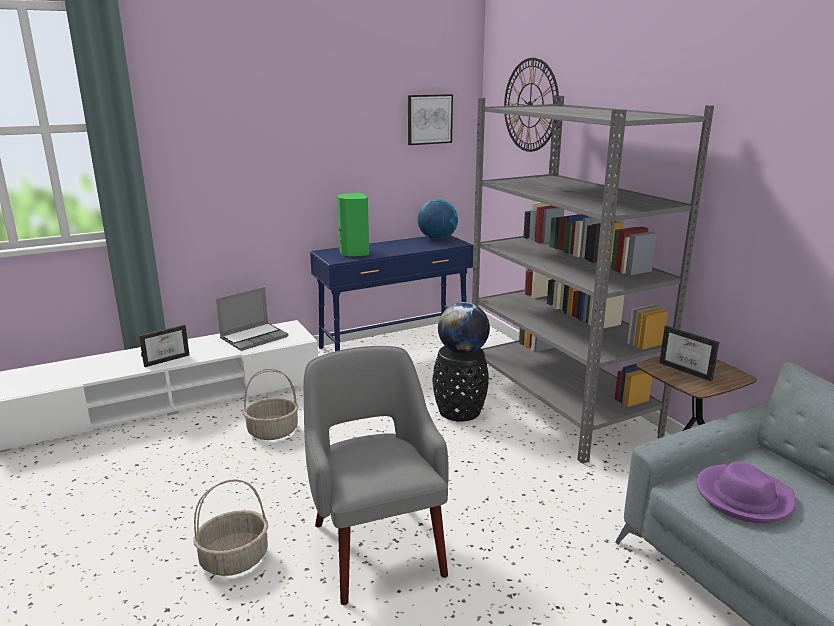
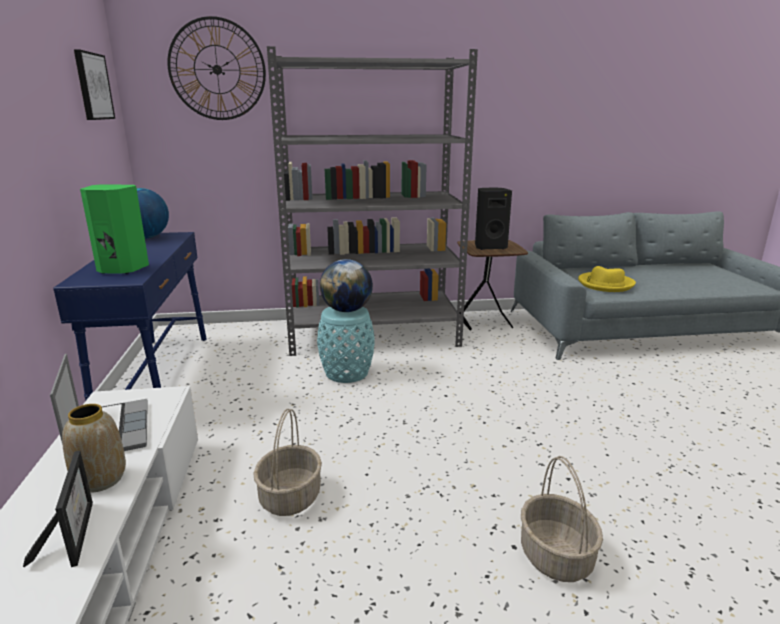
camera: 70 degrees left, 0 degrees up
grey armchair [304,346,449,605] -> none
black stool [432,346,489,422] -> turquoise stool [317,307,375,383]
picture frame [659,326,719,381] -> black speaker [475,188,512,250]
purple hat [696,461,796,523] -> yellow hat [578,266,636,292]
none -> vase [62,404,126,493]

